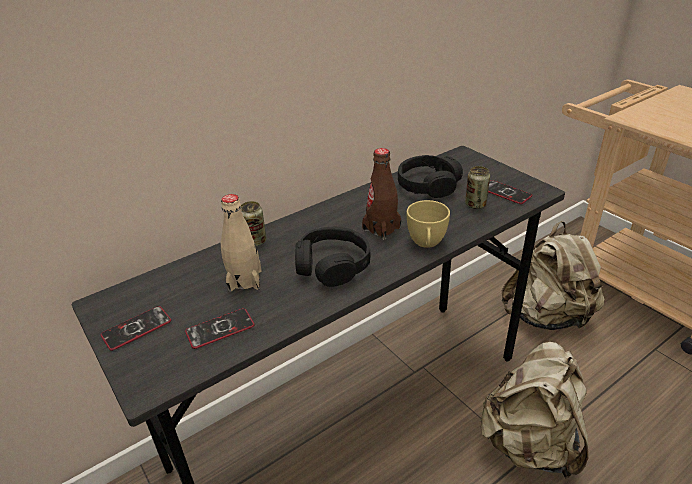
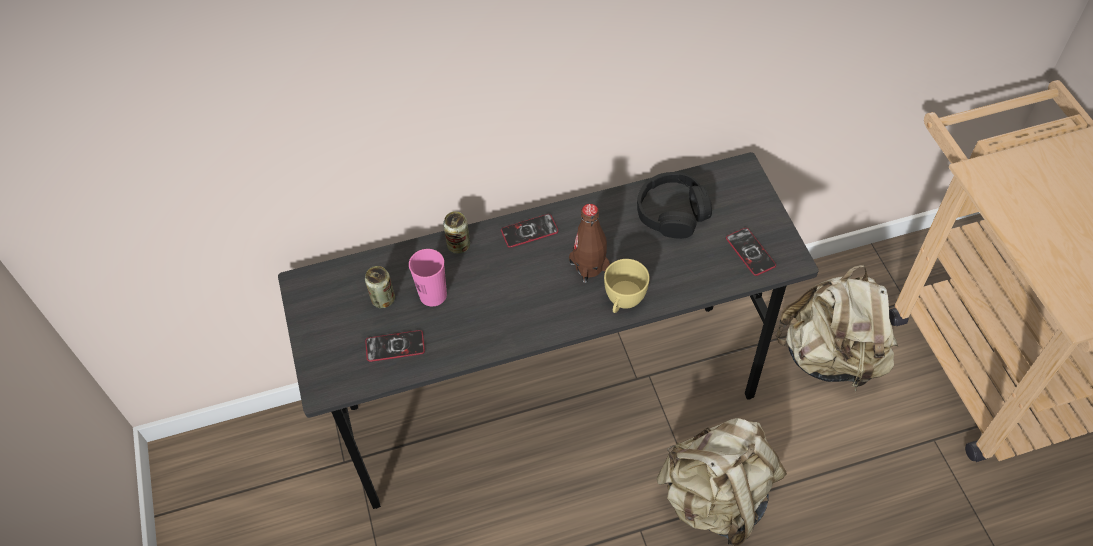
camera: 20 degrees right, 20 degrees up
phone [101,306,171,351] -> phone moved to [501,214,558,248]
beige bottle [221,194,261,292] -> pink cup [409,249,447,306]
black headphones [295,227,371,287] -> none
can [465,166,490,209] -> can moved to [365,266,395,308]

